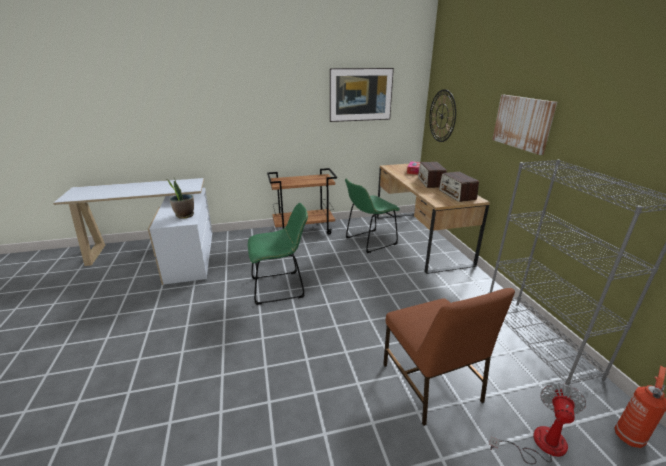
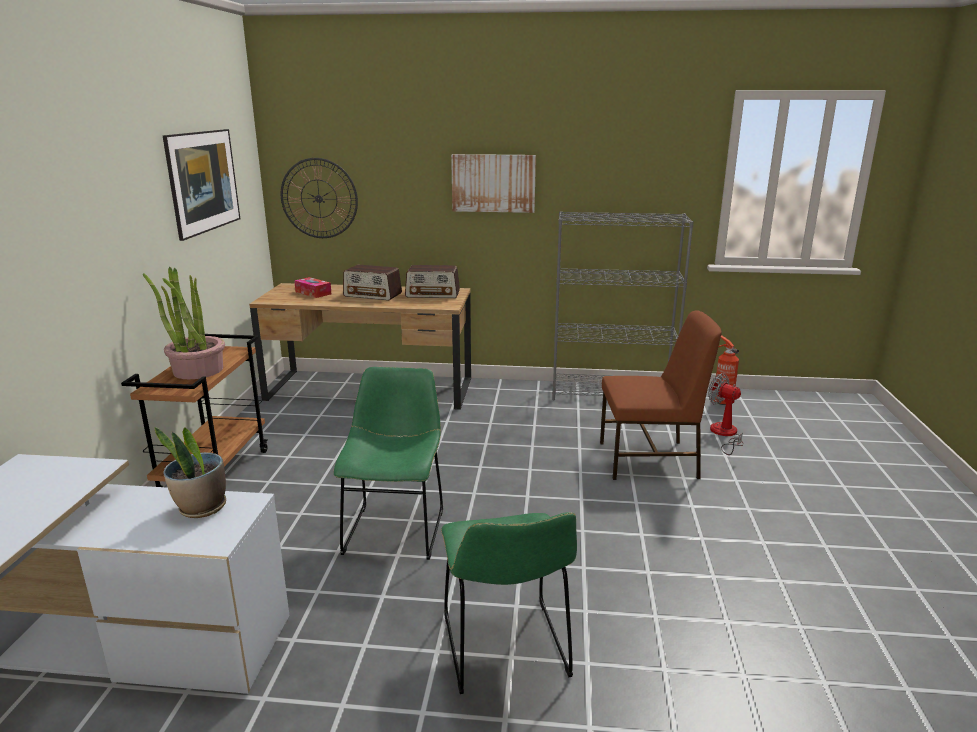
camera: 70 degrees left, 5 degrees down
green chair [345,178,400,253] -> green chair moved to [441,512,577,694]
none -> potted plant [143,267,225,379]

